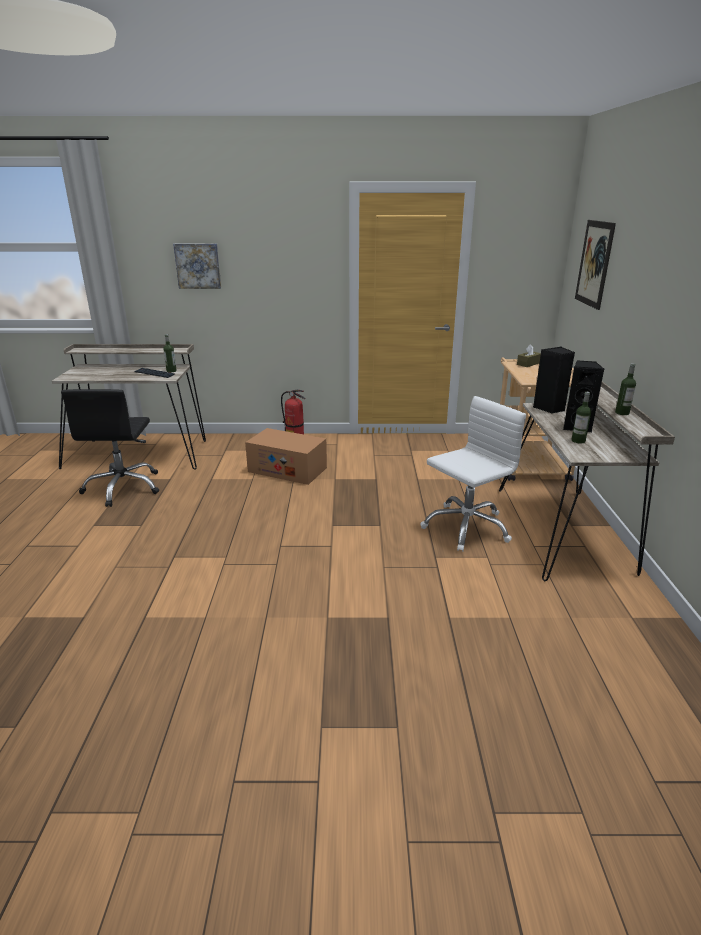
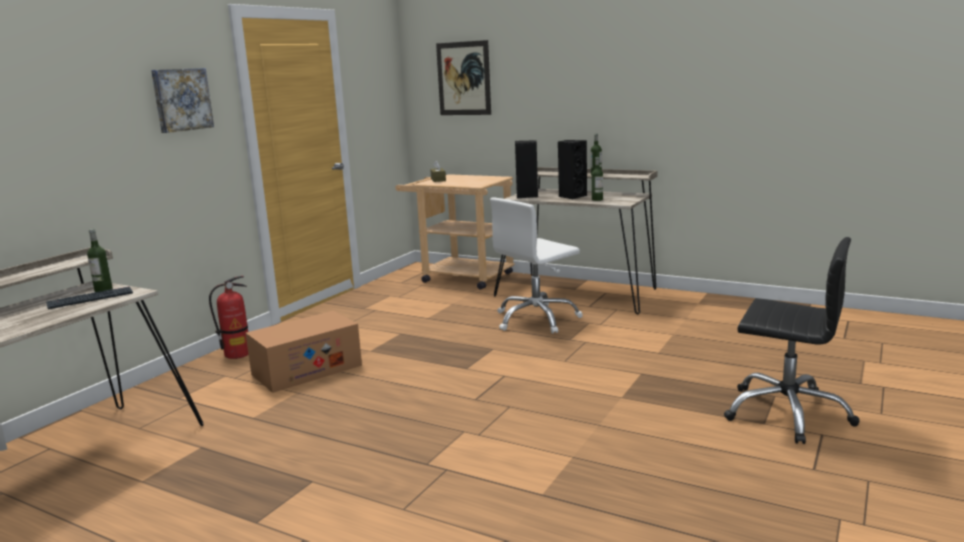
camera: 60 degrees left, 10 degrees down
black office chair [61,389,159,507] -> black office chair moved to [724,237,860,444]
picture [173,243,221,289] -> picture moved to [151,68,214,133]
white office chair [420,396,526,552] -> white office chair turned 120 degrees counterclockwise [490,198,583,334]

